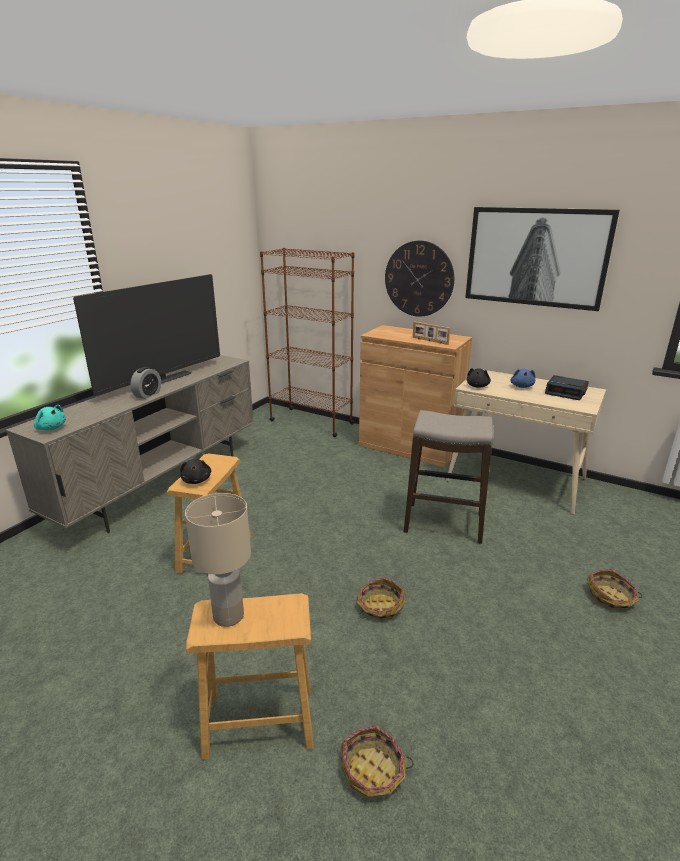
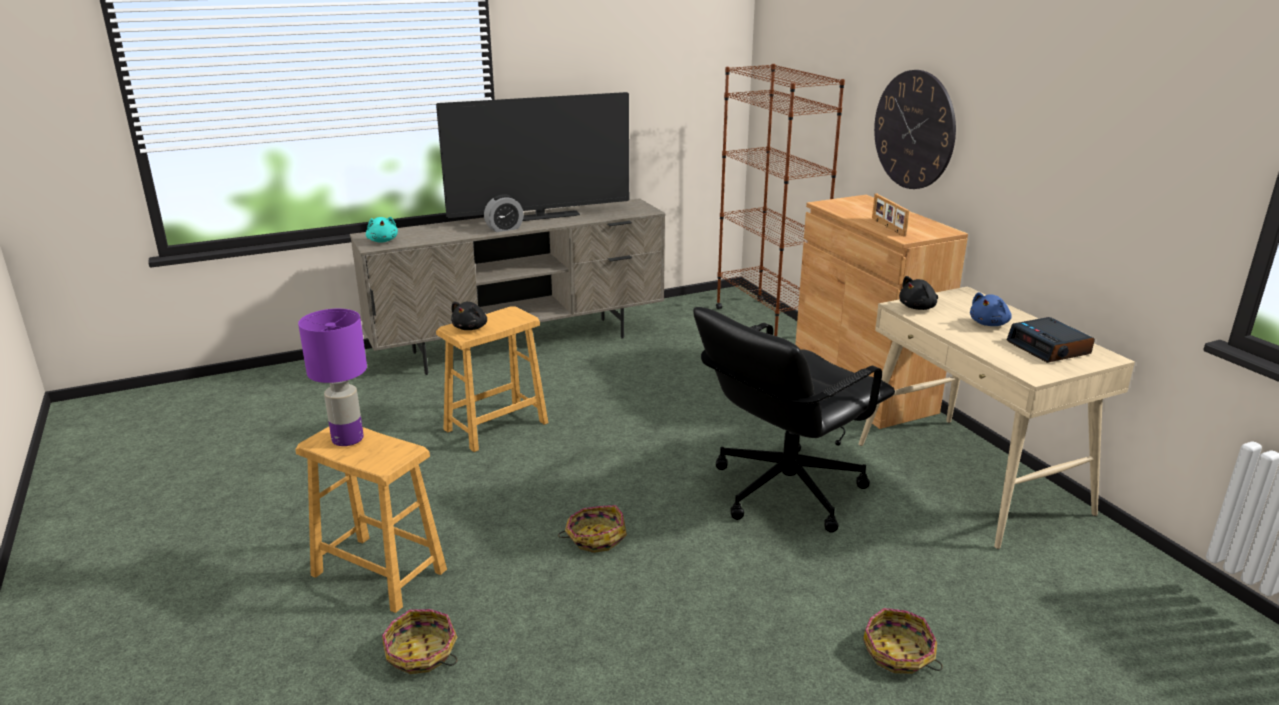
camera: 35 degrees right, 0 degrees up
beige table lamp [185,493,251,627] -> purple table lamp [298,309,367,446]
stool [404,410,493,544] -> black office chair [693,307,895,533]
picture [465,207,620,311] -> none

